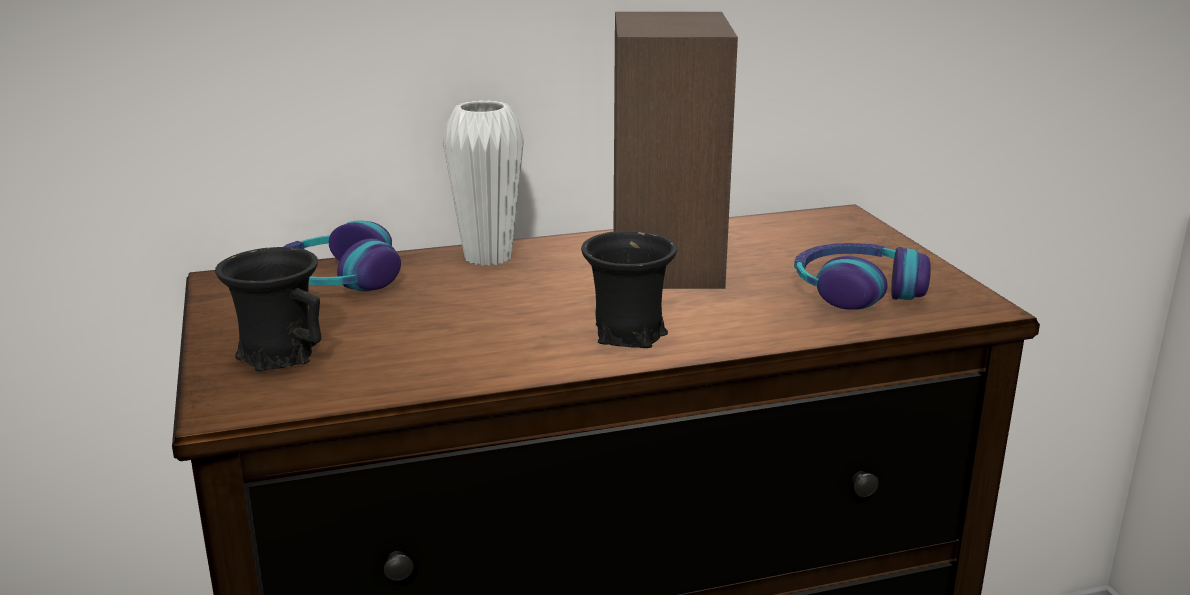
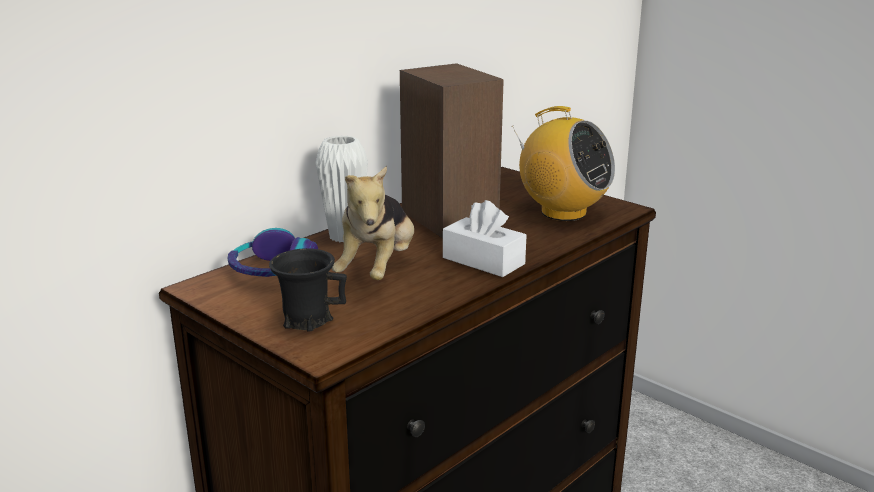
camera: 30 degrees left, 0 degrees up
black mug [581,231,677,348] -> white tissue box [443,200,527,277]
headphones [794,243,931,310] -> radio [511,106,615,221]
none -> plush toy [332,166,414,280]

